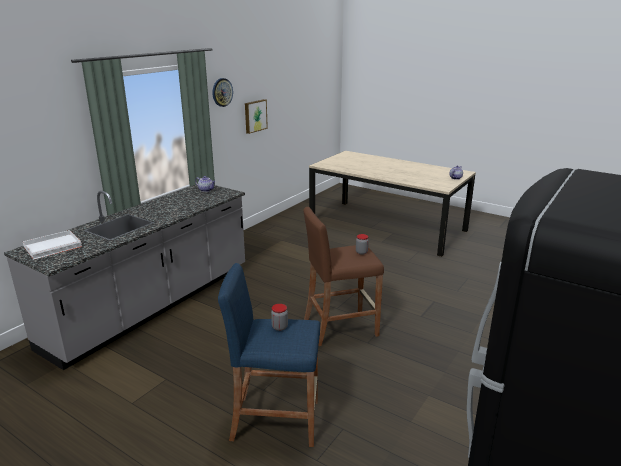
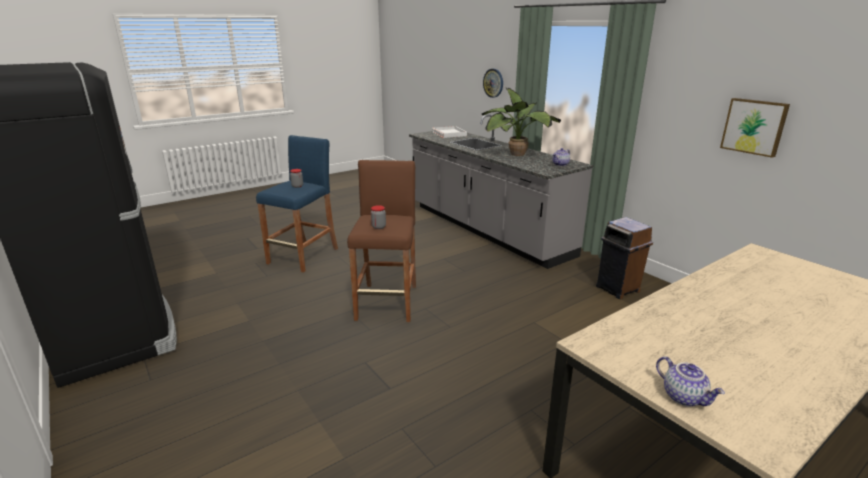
camera: 110 degrees right, 0 degrees up
wall clock [213,78,233,107] -> wall clock moved to [483,69,503,98]
none -> potted plant [482,88,561,156]
none -> brown trash can [596,217,653,299]

